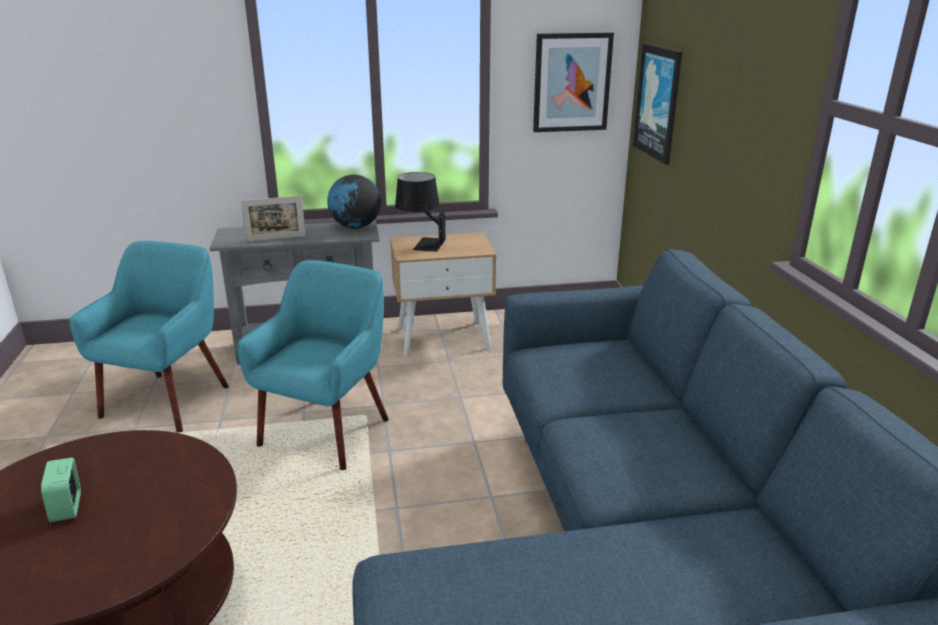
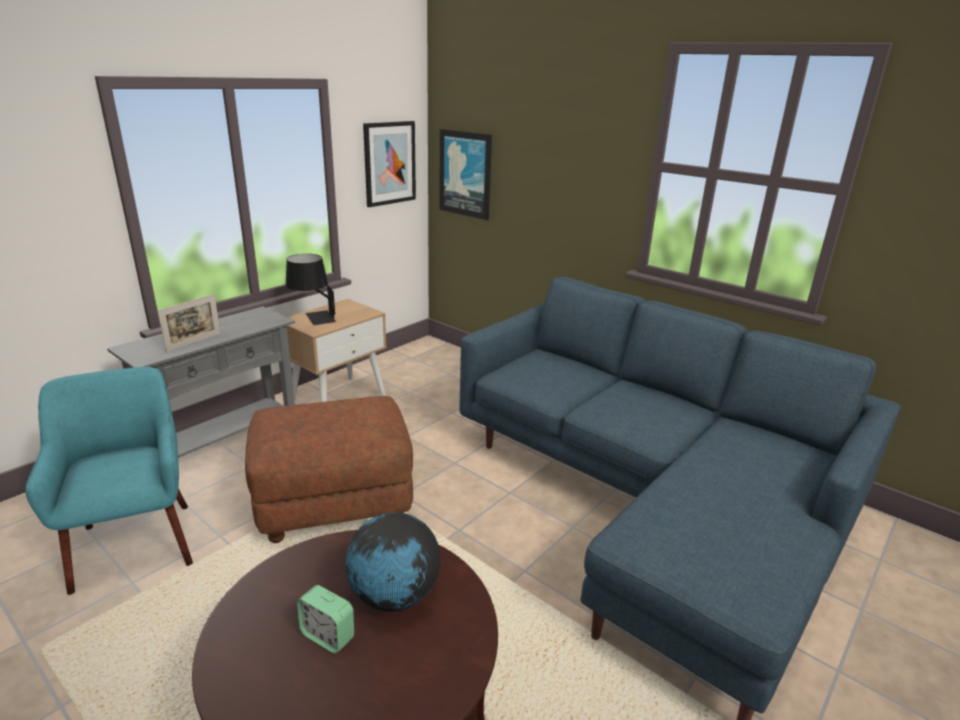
camera: 40 degrees left, 0 degrees up
turquoise armchair [237,260,389,470] -> brown ottoman [245,396,413,543]
globe [327,175,381,229] -> globe moved to [345,512,441,612]

